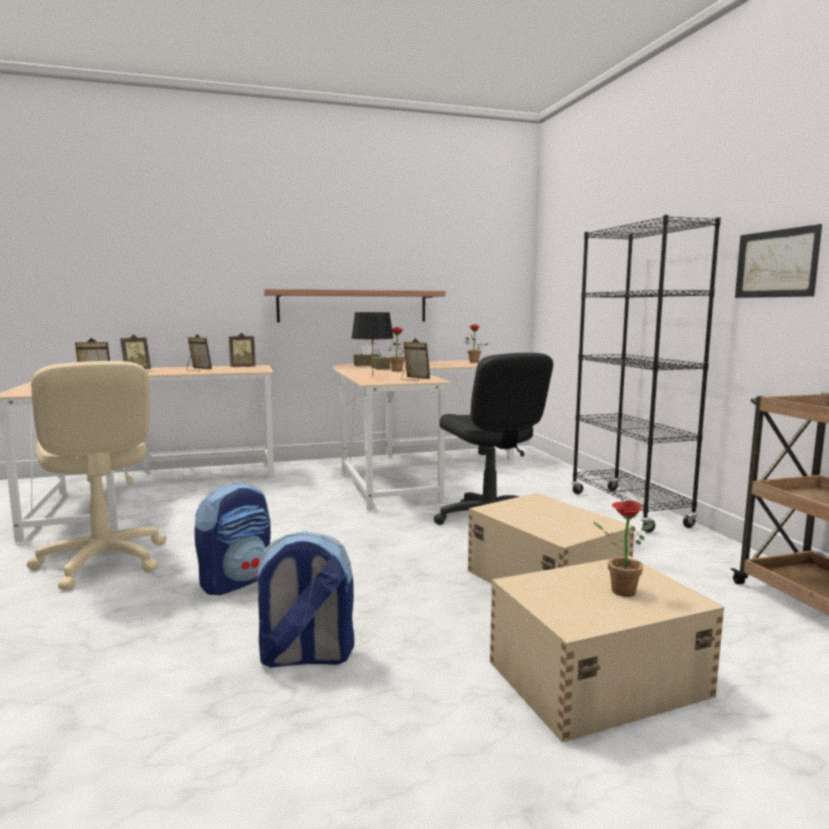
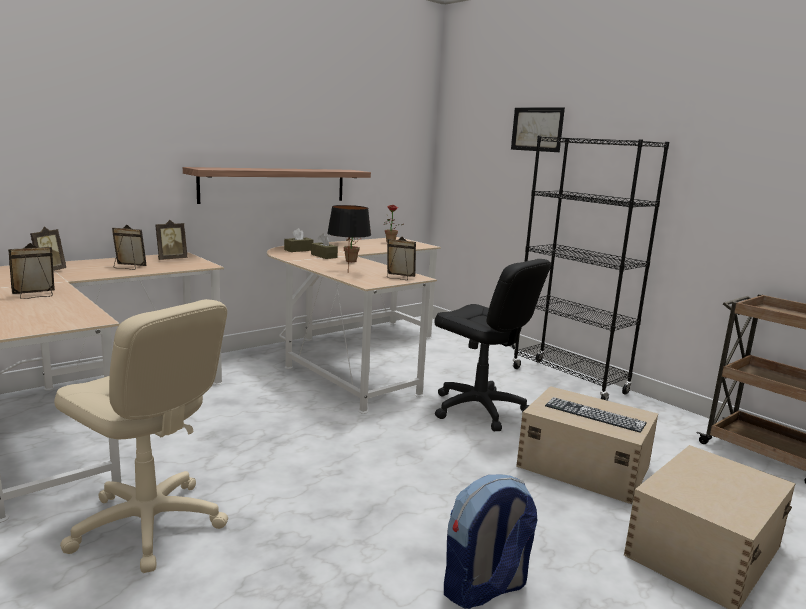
camera: 25 degrees left, 5 degrees up
backpack [194,482,271,595] -> none
potted plant [593,500,649,597] -> none
picture [735,224,822,298] -> picture moved to [511,107,565,152]
none -> keyboard [545,397,647,433]

